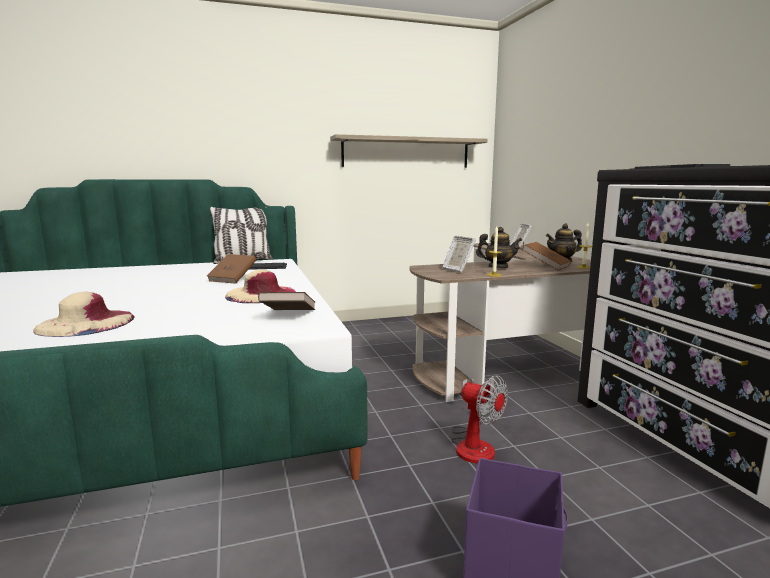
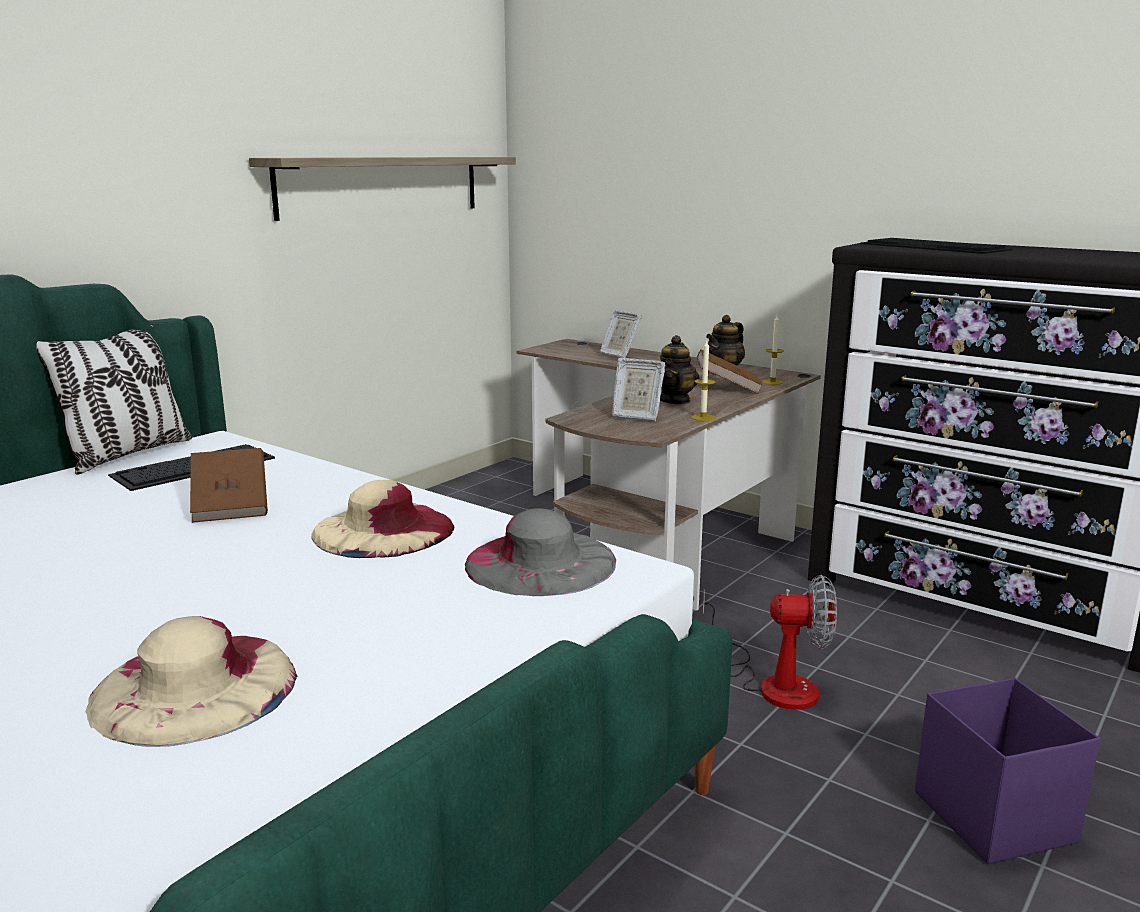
camera: 35 degrees left, 5 degrees up
brown book [258,292,315,310] -> grey hat [465,508,616,596]
teapot [476,227,522,268] -> teapot turned 135 degrees clockwise [660,335,700,404]

